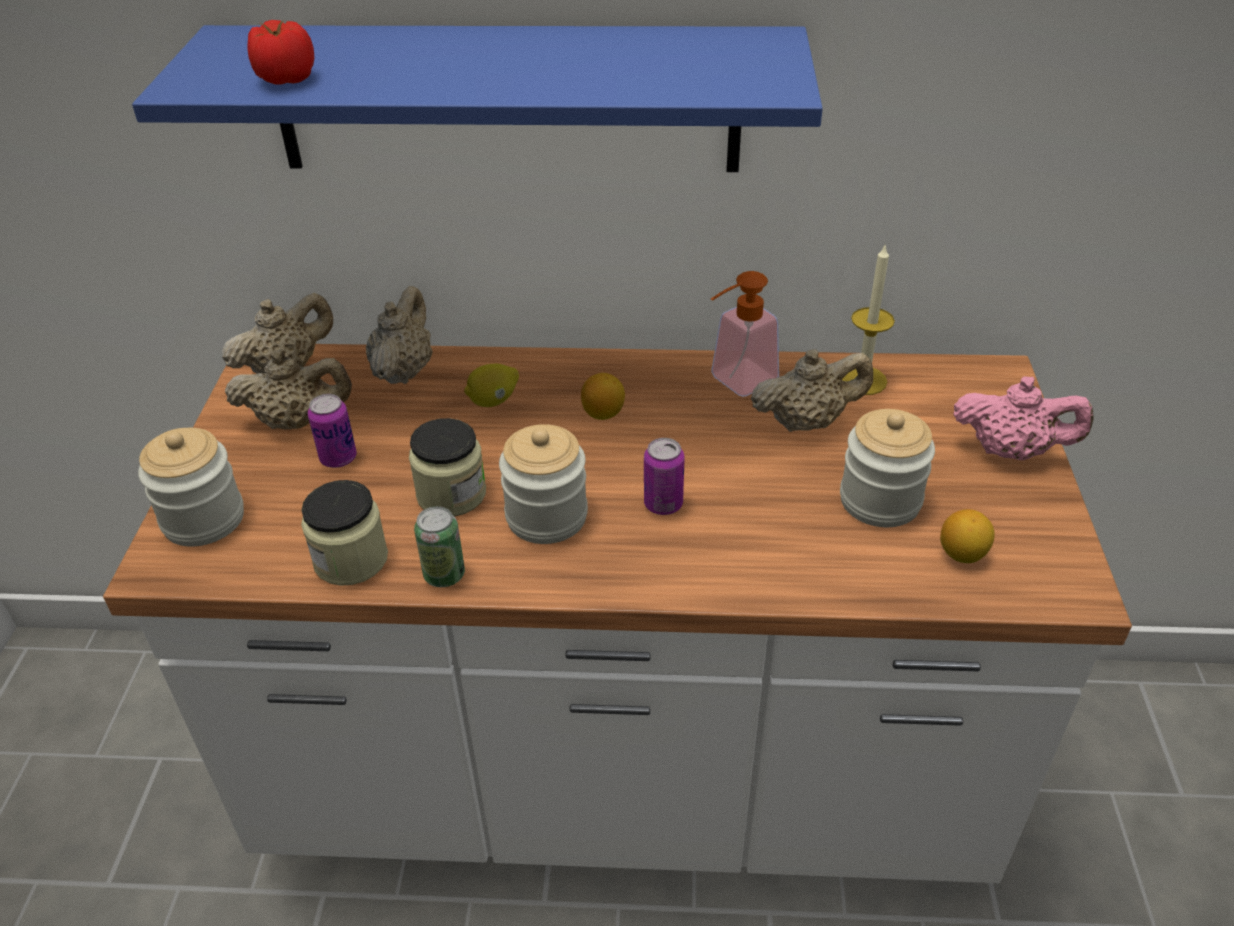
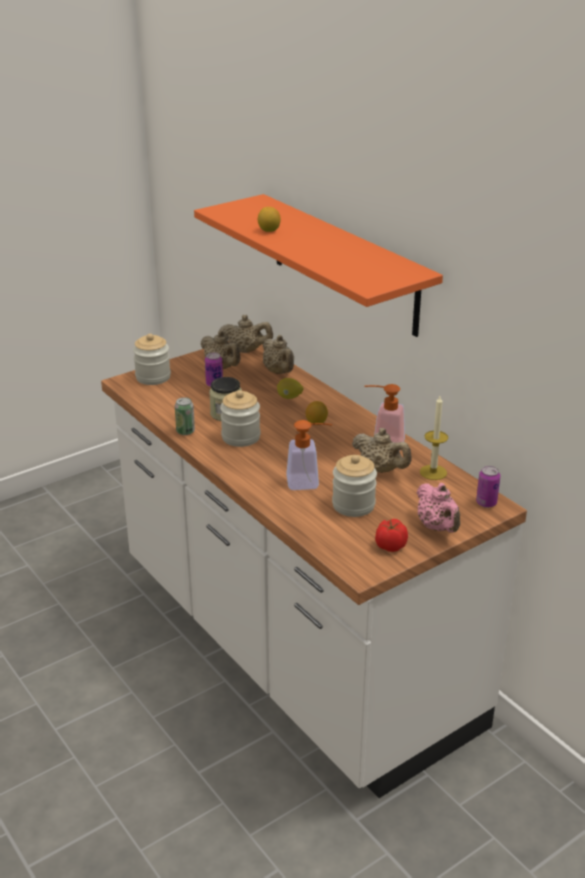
camera: 50 degrees right, 10 degrees down
blue shelf [132,25,823,172] -> orange shelf [194,194,443,337]
tomato [247,20,314,85] -> tomato moved to [375,519,408,552]
jar [301,480,388,586] -> none
beige teapot [366,286,433,384] -> beige teapot turned 90 degrees clockwise [262,335,294,374]
can [644,438,685,515] -> can moved to [476,466,500,508]
lemon [940,509,995,563] -> lemon moved to [258,207,281,232]
none -> soap dispenser [286,420,333,490]

